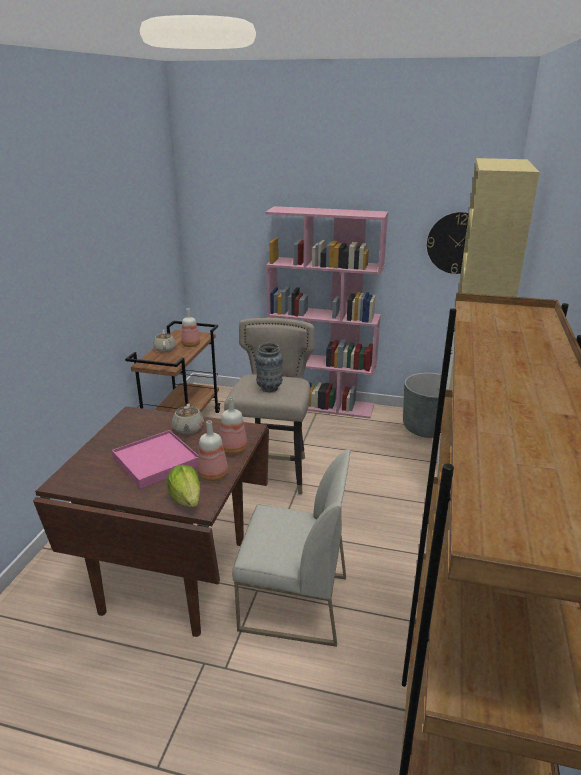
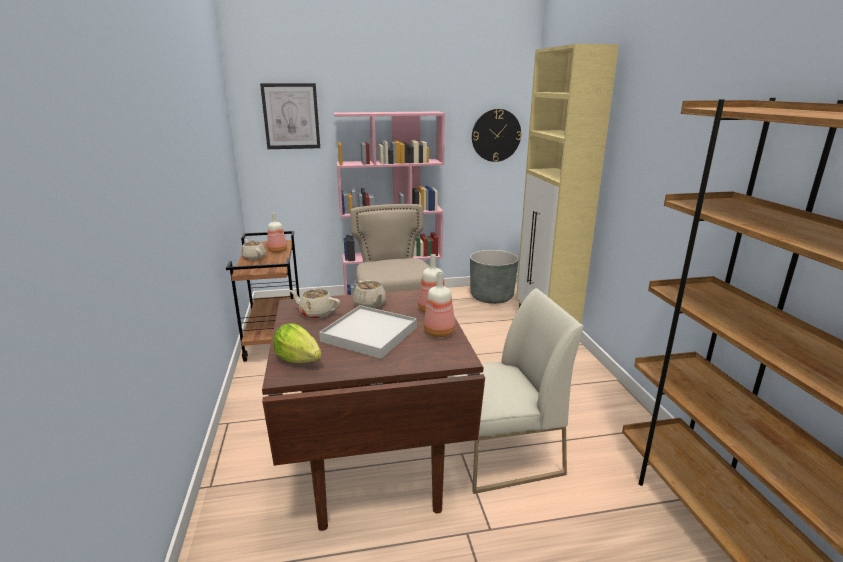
camera: 25 degrees left, 5 degrees down
pink tray [112,430,198,489] -> white tray [319,305,417,359]
lettuce [167,465,200,507] -> lettuce moved to [273,323,322,363]
vase [255,343,283,392] -> none
none -> picture [260,83,320,149]
none -> beige teapot [289,288,340,319]

